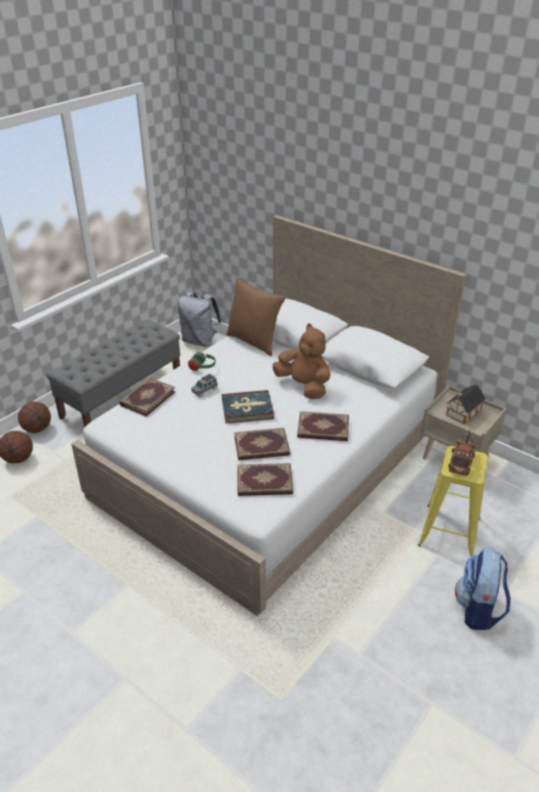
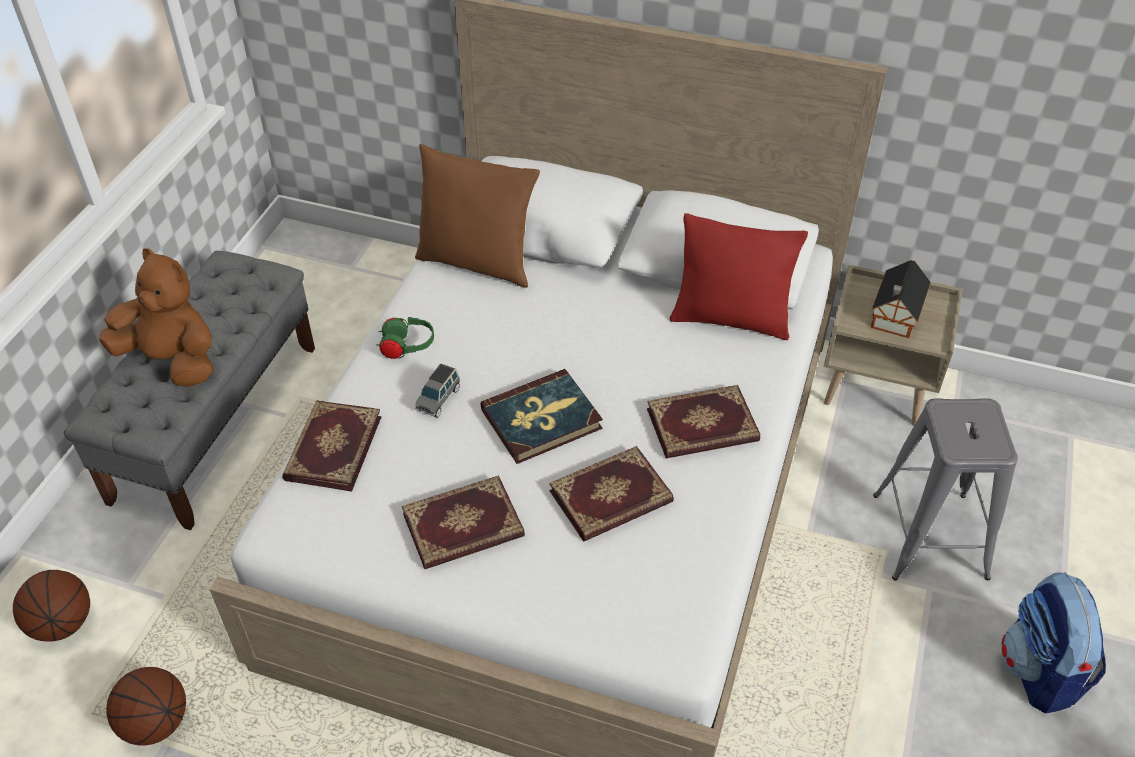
camera: 20 degrees left, 10 degrees up
basketball [18,402,51,433] -> basketball moved to [106,667,186,746]
grey backpack [177,292,222,347] -> none
book [237,463,293,496] -> book moved to [402,475,525,569]
brown plush toy [273,324,330,399] -> brown plush toy moved to [99,248,213,387]
yellow stool [418,446,488,556] -> grey stool [873,398,1018,581]
toy truck [448,430,476,476] -> none
none -> red pillow [670,213,808,340]

